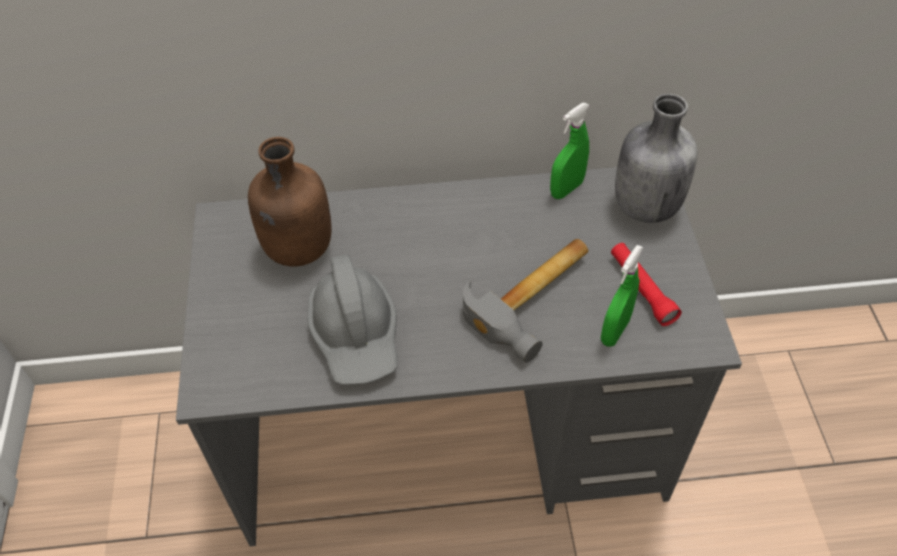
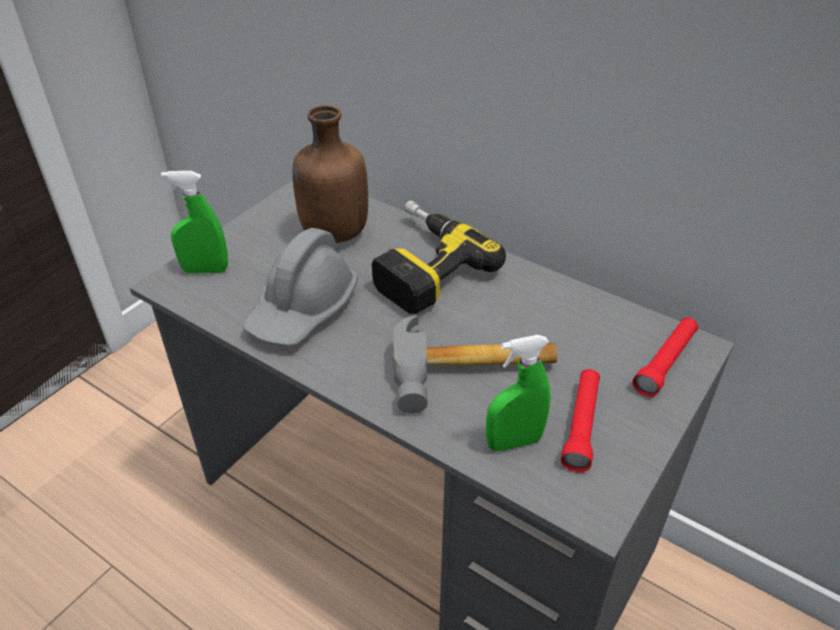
camera: 40 degrees right, 10 degrees down
green spray bottle [550,103,590,199] -> green spray bottle moved to [161,171,228,274]
grey bottle [615,94,698,223] -> red flashlight [633,317,698,397]
none -> power drill [372,200,506,314]

